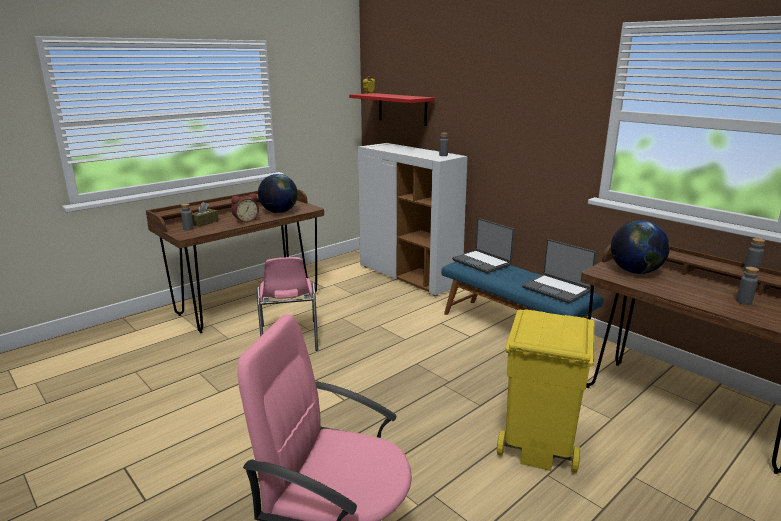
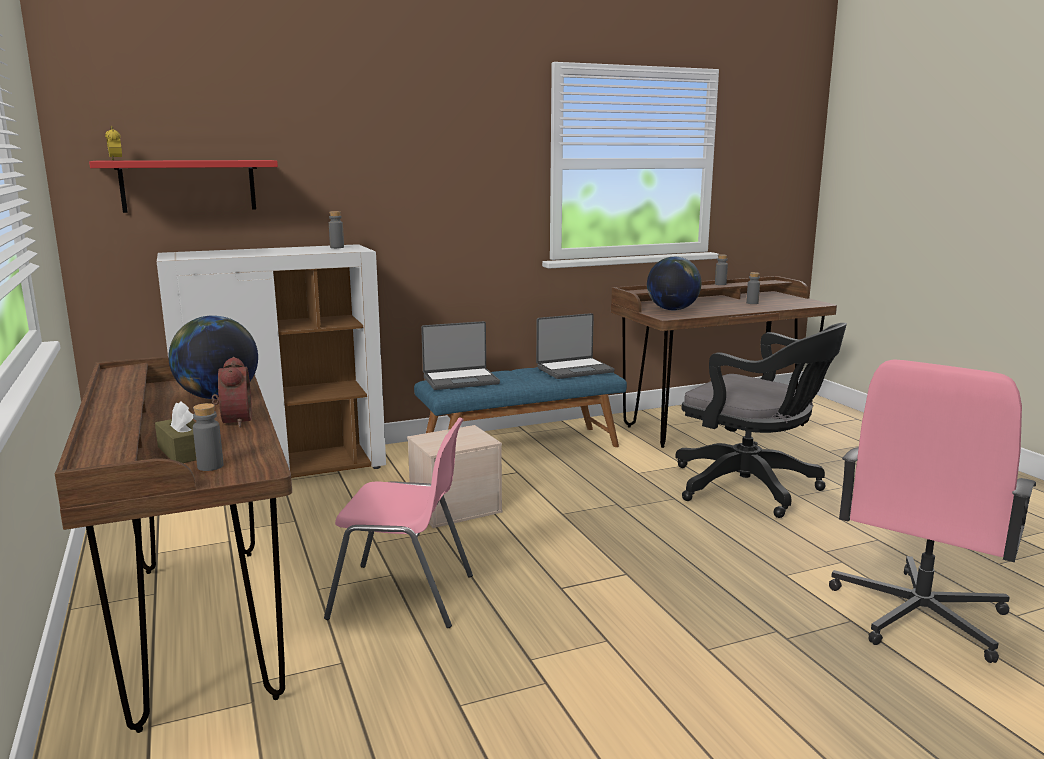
camera: 70 degrees left, 5 degrees down
yellow trash can [497,309,594,473] -> black office chair [675,323,847,518]
none -> beige storage box [407,425,502,528]

